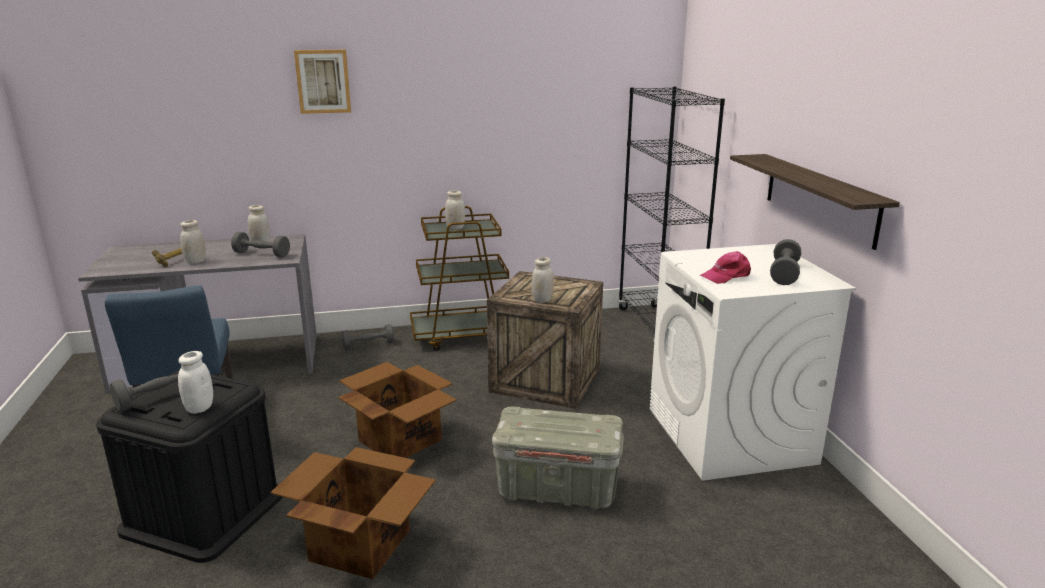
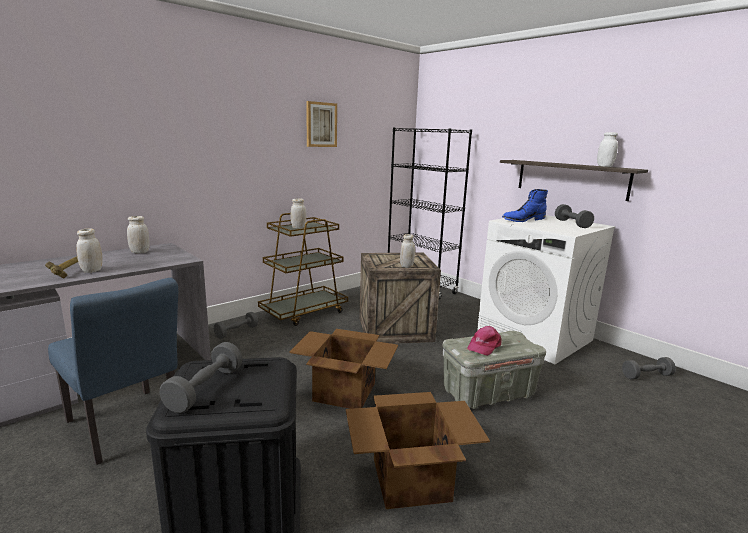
camera: 30 degrees left, 5 degrees down
white jar [178,351,213,414] -> white jar moved to [597,132,618,167]
grey dumbbell [231,232,290,257] -> grey dumbbell moved to [622,357,676,379]
picture [294,50,351,114] -> picture moved to [306,101,337,147]
pink cap [700,251,751,284] -> pink cap moved to [467,326,501,356]
none -> blue boot [502,189,548,222]

